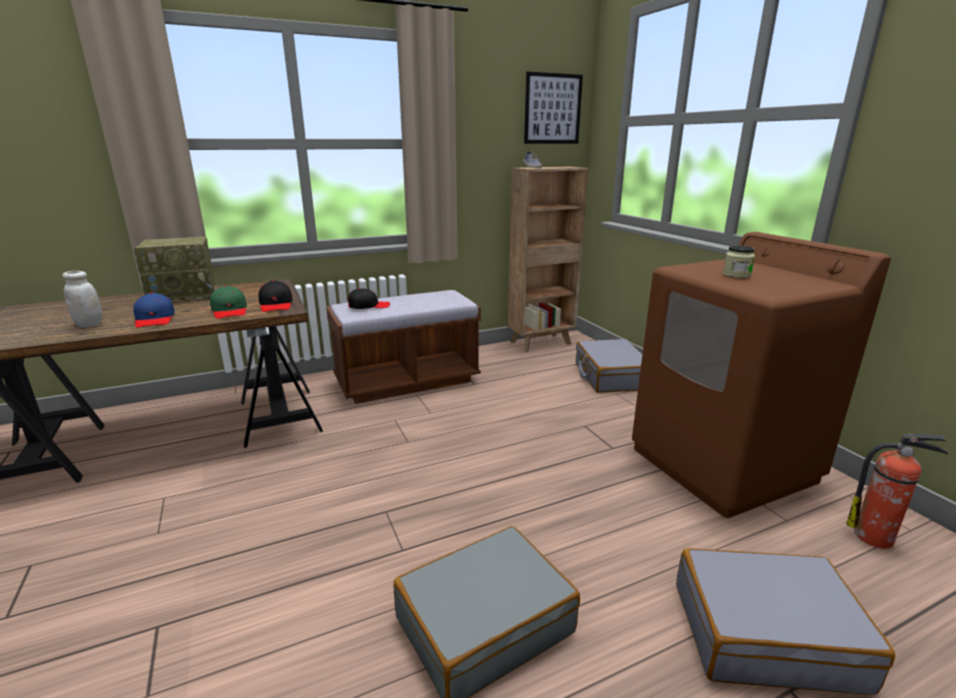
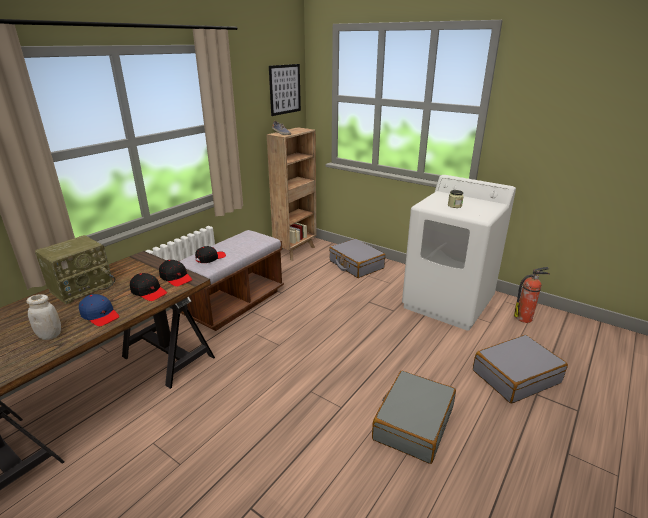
camera: 30 degrees left, 5 degrees up
green cap [210,285,247,319] -> black cap [130,273,167,301]
brown washing machine [632,232,891,518] -> white washing machine [402,175,516,331]

